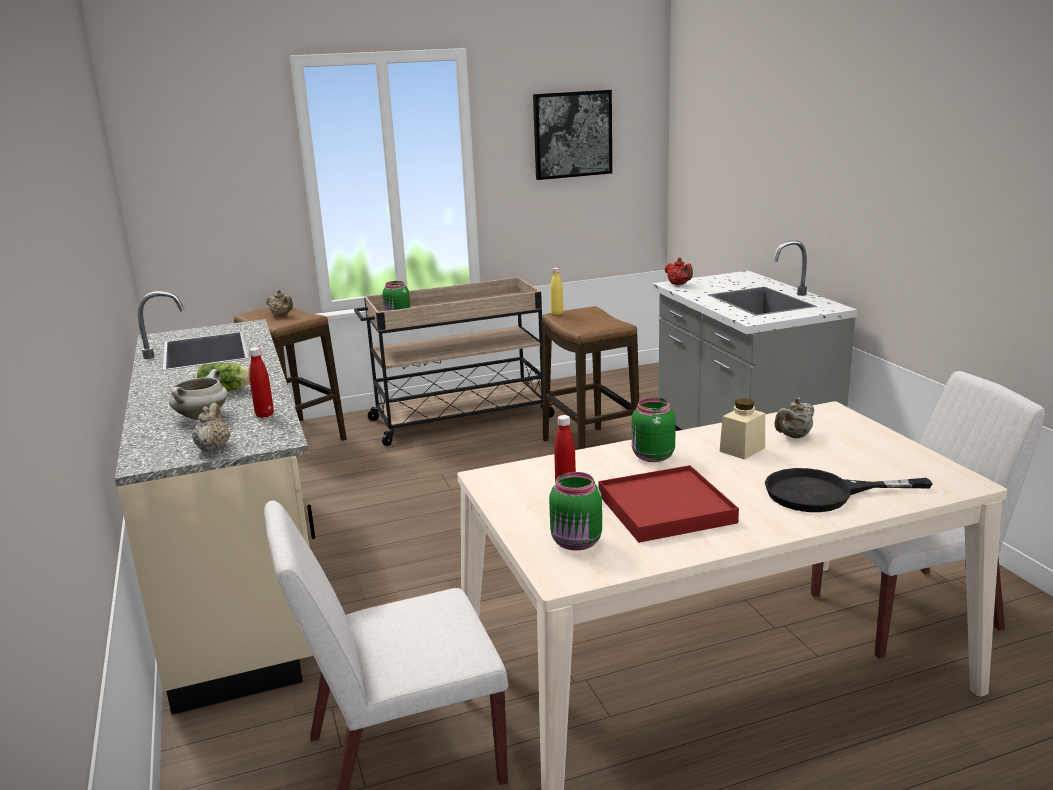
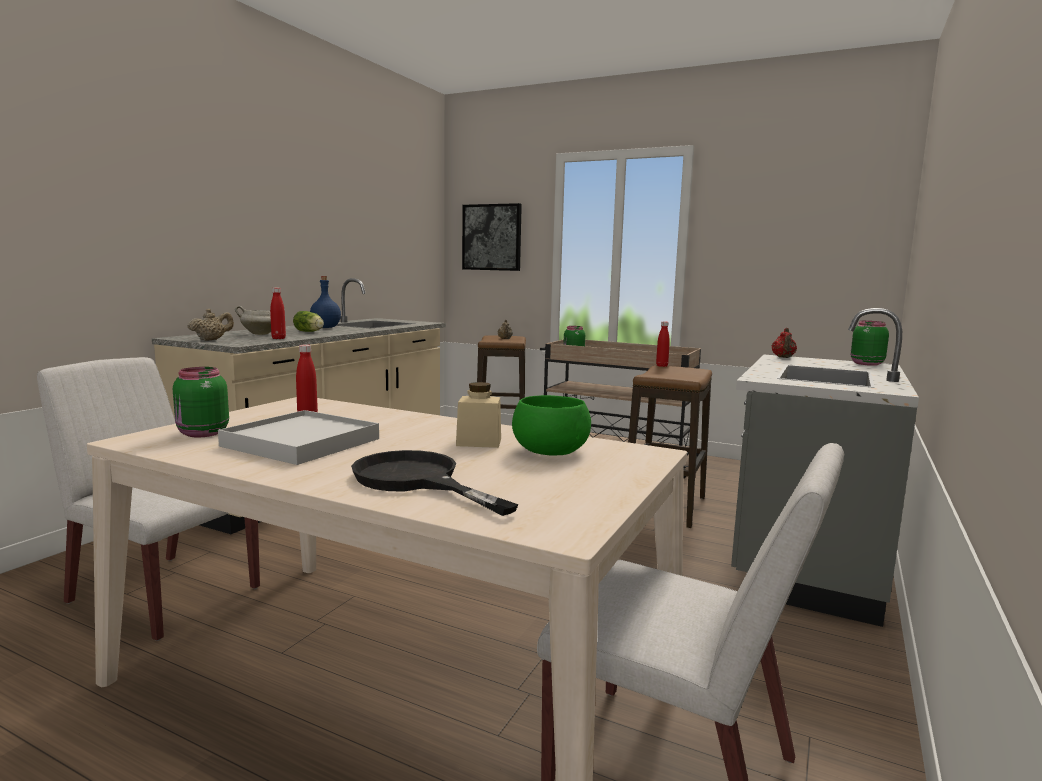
camera: 45 degrees right, 10 degrees down
picture [533,90,612,180] -> picture moved to [462,203,522,271]
yellow bottle [550,267,563,315] -> red bottle [656,322,670,367]
red tray [598,465,739,543] -> white tray [218,410,379,465]
green jar [632,397,676,462] -> green jar moved to [851,321,889,366]
beige teapot [774,398,814,438] -> green bowl [512,395,591,456]
none -> blue bottle [310,276,341,328]

